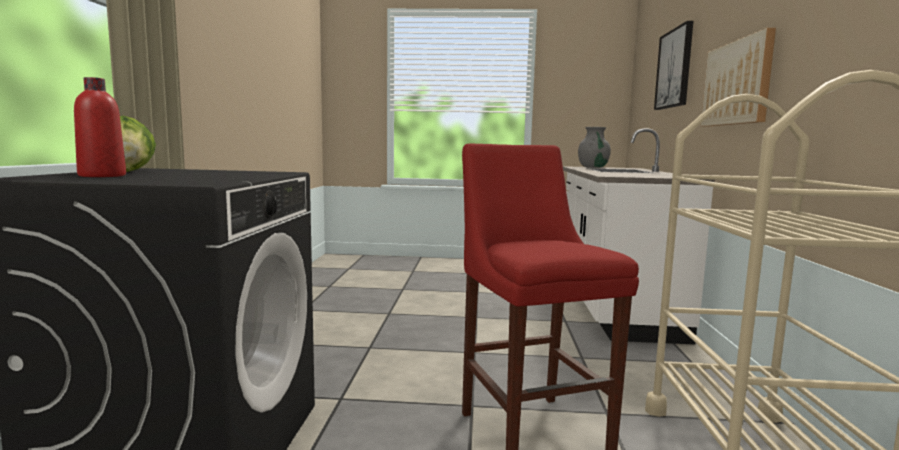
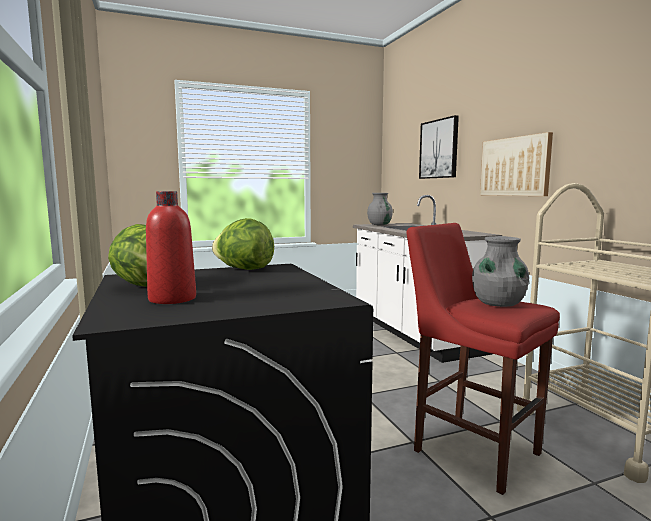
camera: 25 degrees left, 0 degrees up
none -> lettuce [212,218,274,270]
none -> grey vase [472,236,529,307]

